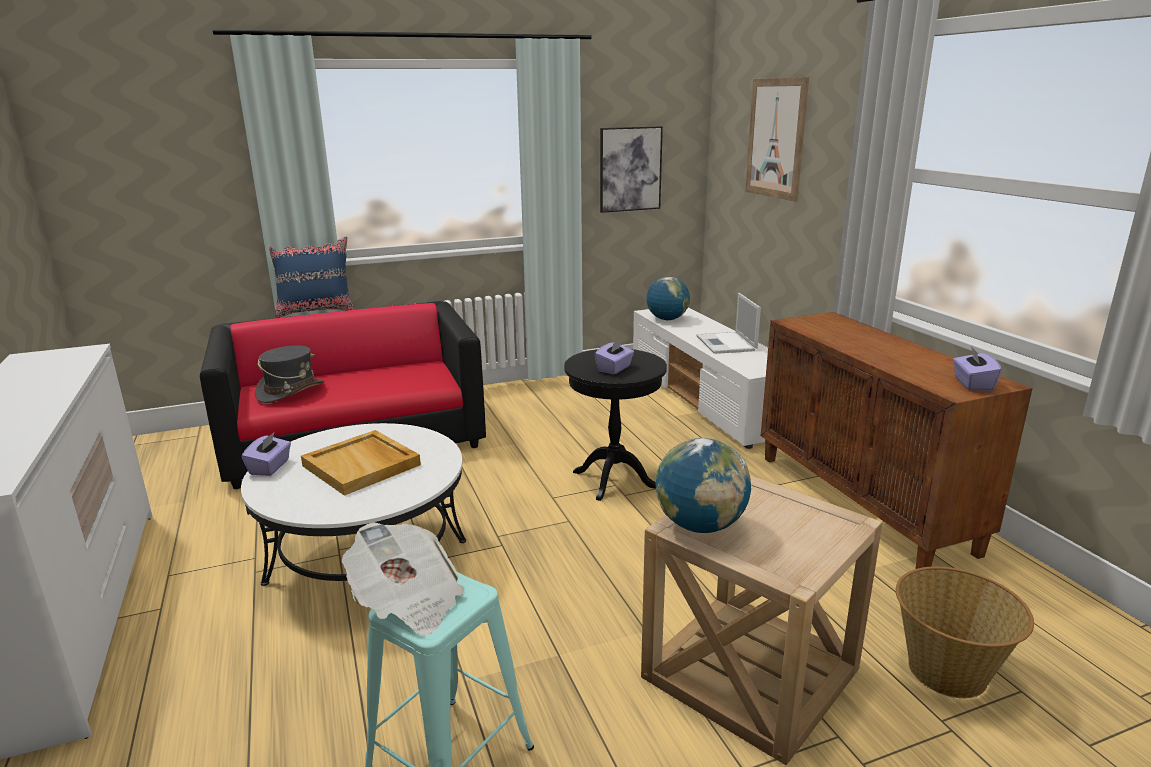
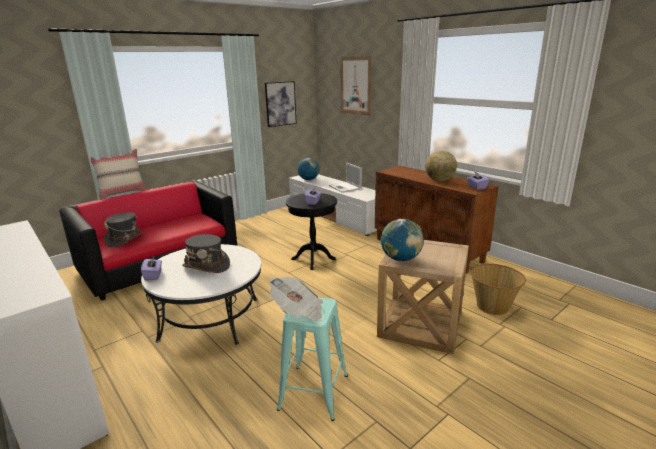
camera: 20 degrees left, 0 degrees up
blue pillow [269,237,355,318] -> beige pillow [91,149,147,200]
beige tray [301,430,421,496] -> grey hat [182,234,230,273]
none -> globe [425,151,457,181]

